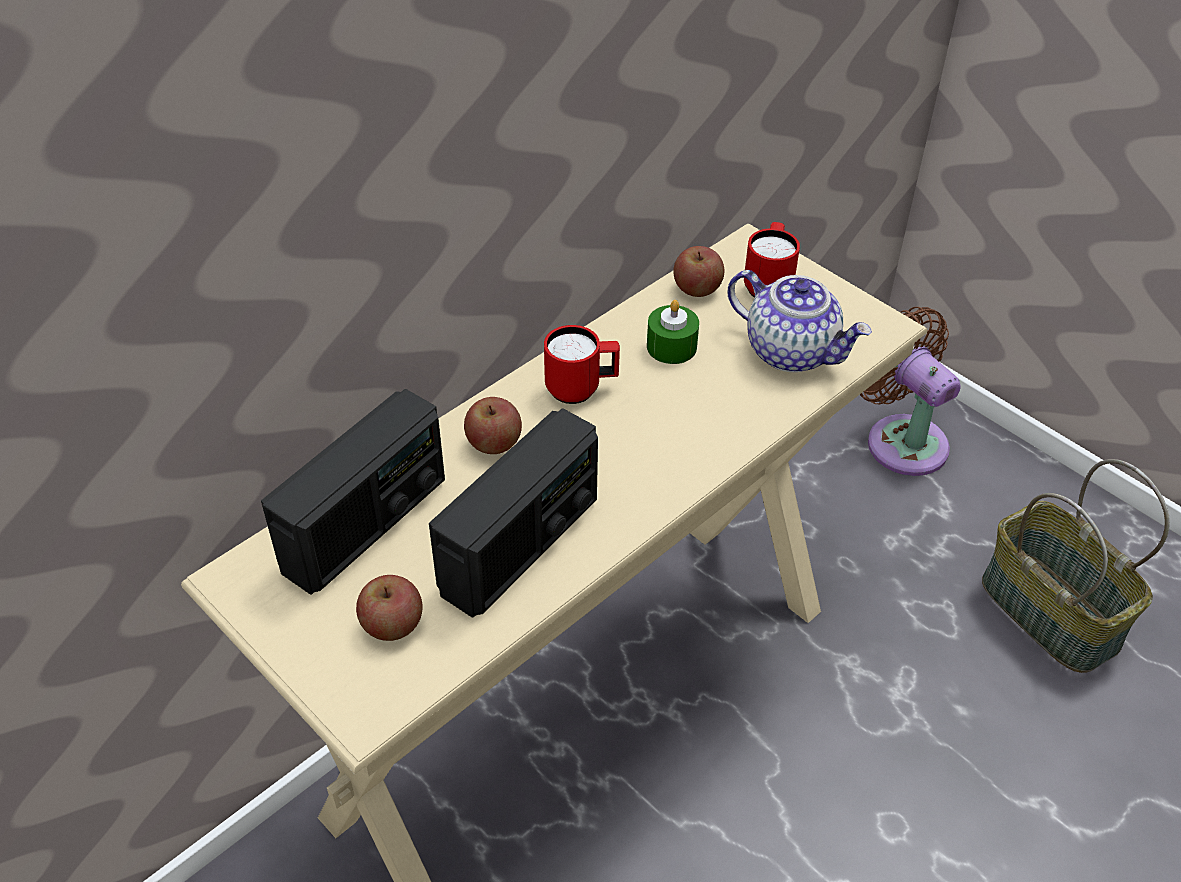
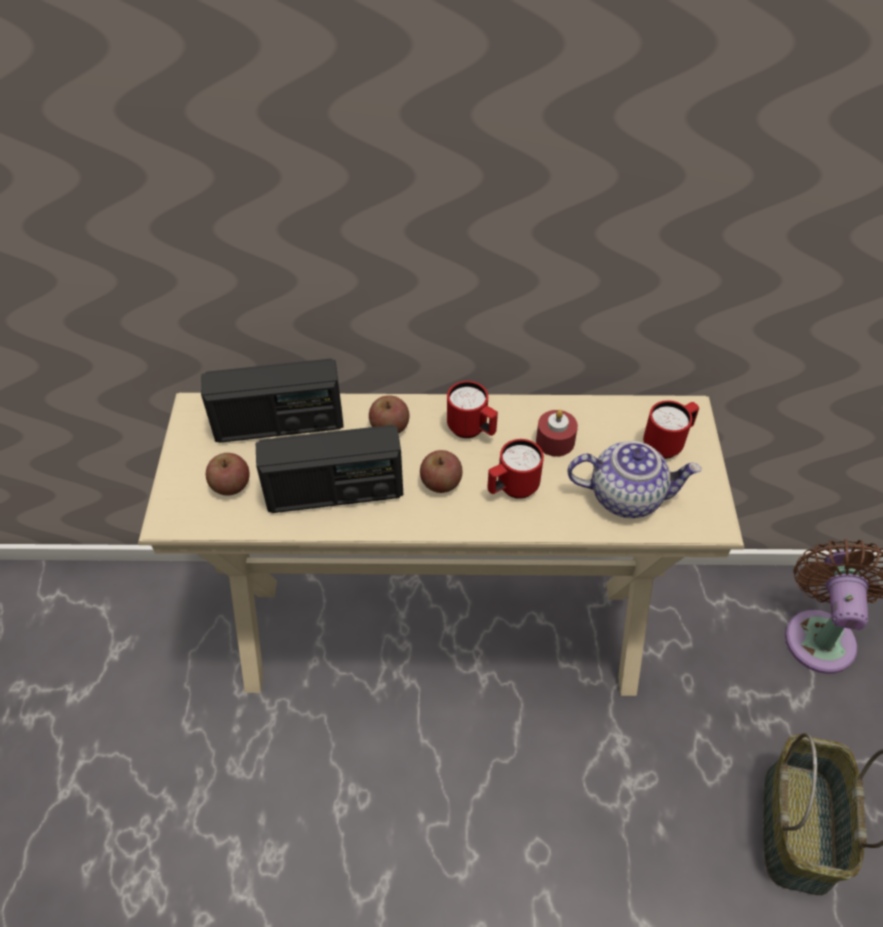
camera: 45 degrees right, 5 degrees up
green candle [647,300,699,364] -> red candle [536,410,578,457]
apple [673,246,724,297] -> apple moved to [420,450,463,493]
teapot [728,270,872,372] -> teapot turned 75 degrees counterclockwise [567,441,701,518]
none -> red mug [488,439,544,499]

